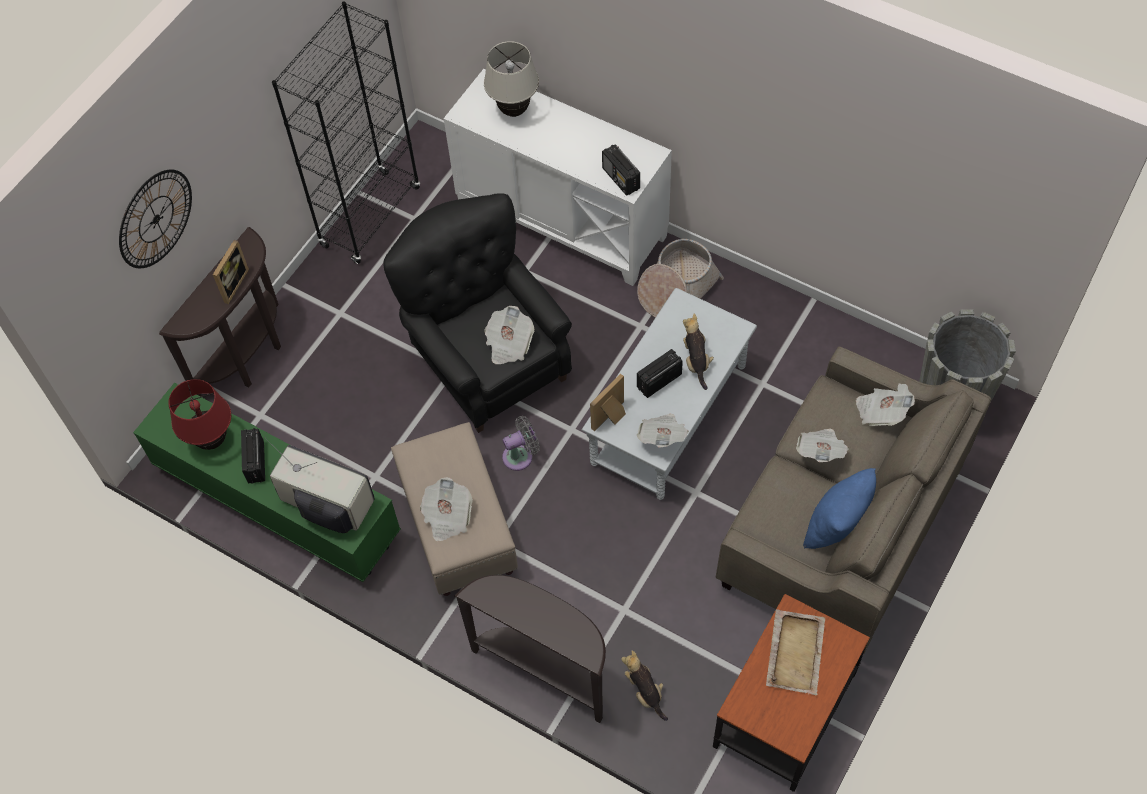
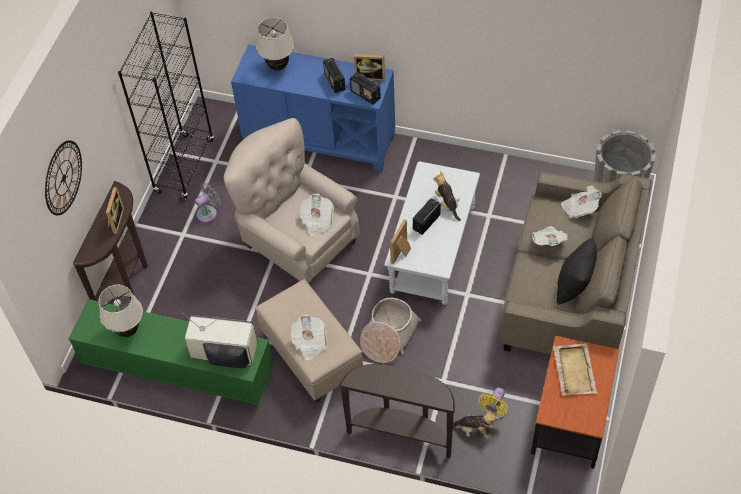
camera: 15 degrees left, 5 degrees down
red table lamp [168,379,231,450] -> beige table lamp [99,285,143,337]
radio [241,428,265,484] -> radio moved to [323,58,345,93]
black armchair [383,193,572,433] -> beige armchair [224,118,360,284]
white cabinet [444,69,672,286] -> blue cabinet [231,44,395,173]
grey fan [502,416,540,471] -> grey fan moved to [195,183,221,223]
plush toy [621,650,668,721] -> plush toy turned 150 degrees clockwise [453,410,499,438]
basket [637,239,724,318] -> basket moved to [360,298,422,363]
newspaper [637,414,689,447] -> none
blue pillow [803,468,876,549] -> black pillow [557,238,597,305]
none -> picture frame [354,54,385,81]
none -> yellow fan [478,387,508,419]

